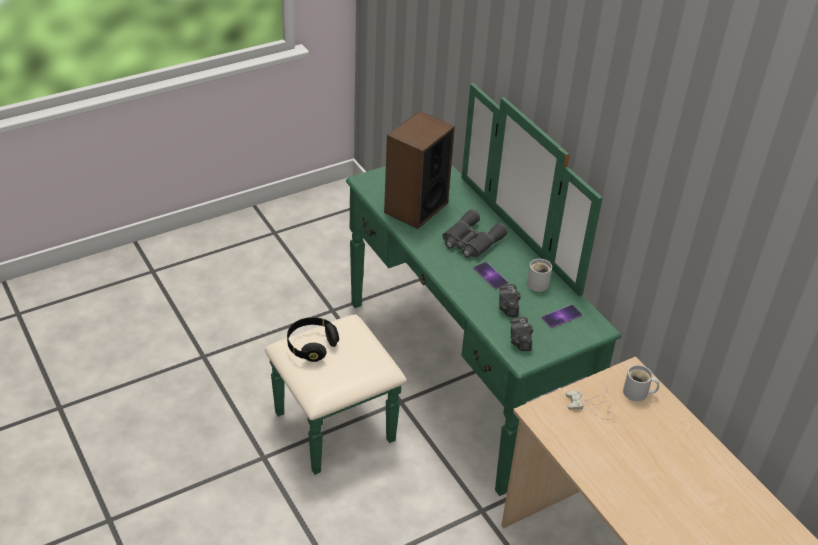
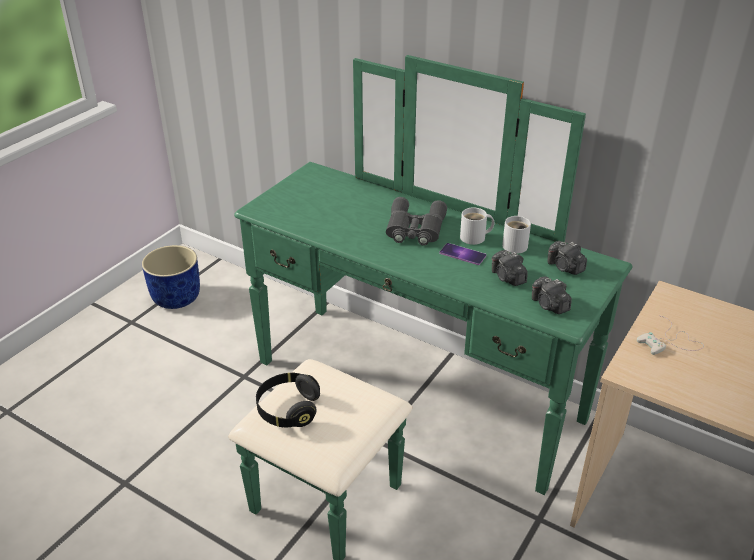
camera: 25 degrees left, 5 degrees down
speaker [384,111,455,229] -> none
phone [542,305,582,328] -> camera [548,241,587,275]
white mug [623,365,659,401] -> white mug moved to [460,208,494,245]
none -> blue planter [142,245,200,309]

